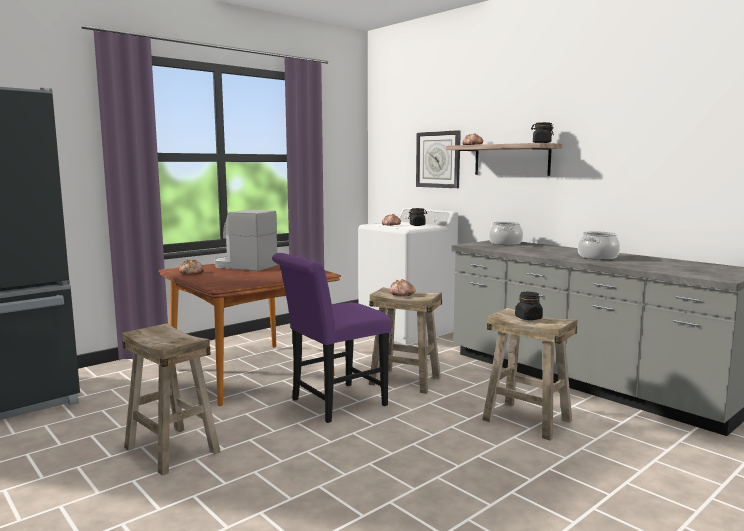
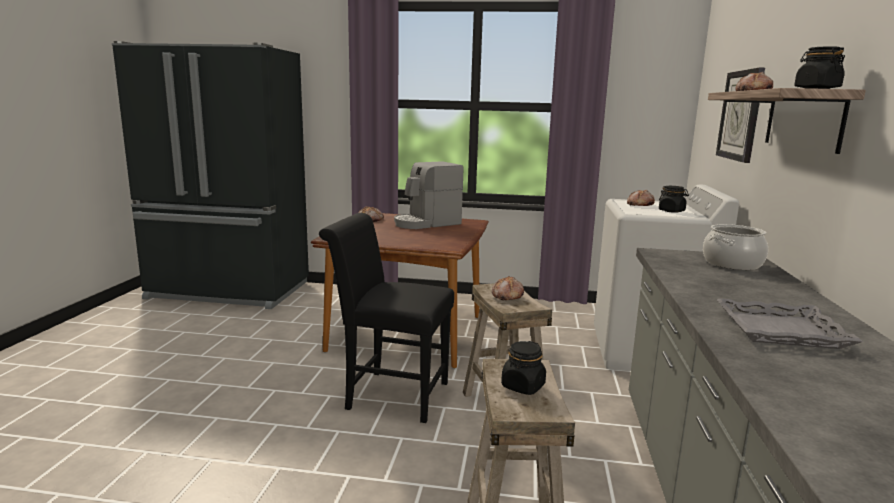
camera: 50 degrees right, 5 degrees up
beige stool [122,323,221,476] -> none
coffee machine [214,210,278,271] -> coffee machine turned 105 degrees counterclockwise [394,161,464,229]
purple chair [272,253,392,423] -> black chair [319,213,454,423]
cooking pot [578,231,620,260] -> grey tray [716,299,863,349]

